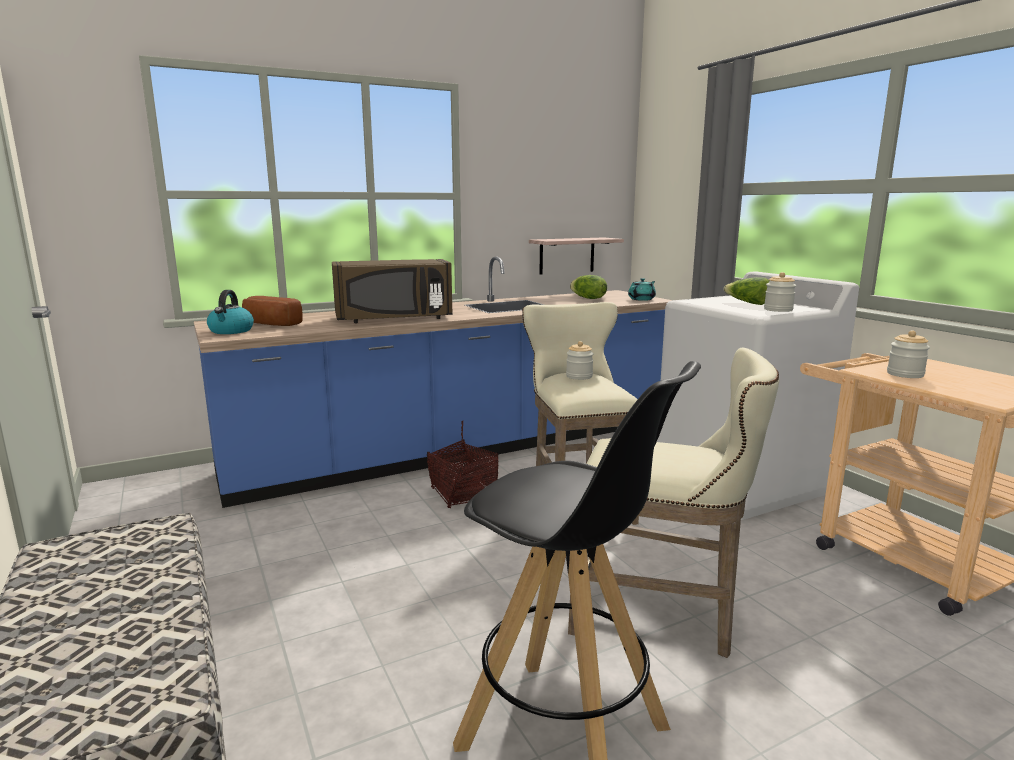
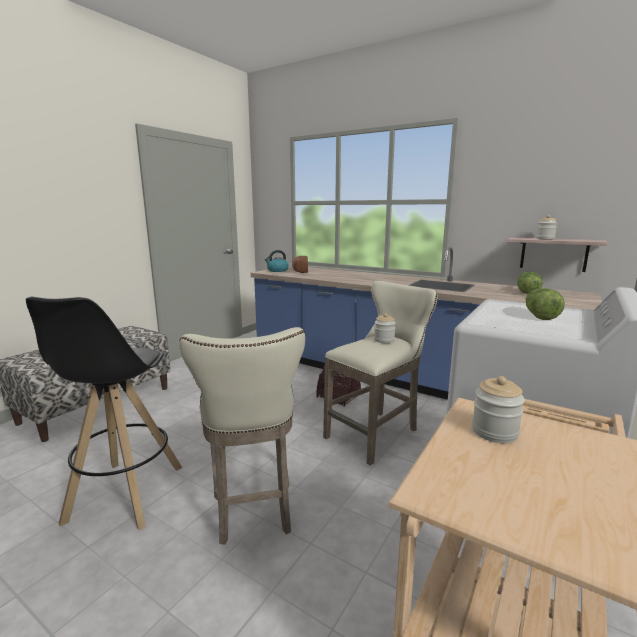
camera: 60 degrees right, 0 degrees up
brown microwave [332,259,453,323] -> none
turquoise teapot [628,278,656,301] -> none
jar [764,272,796,312] -> jar moved to [536,215,557,239]

